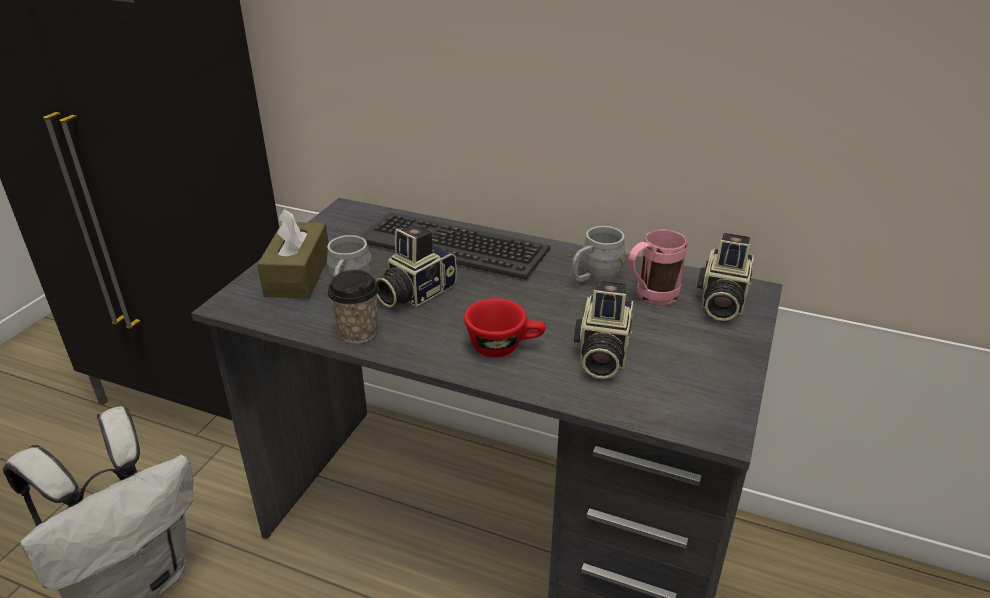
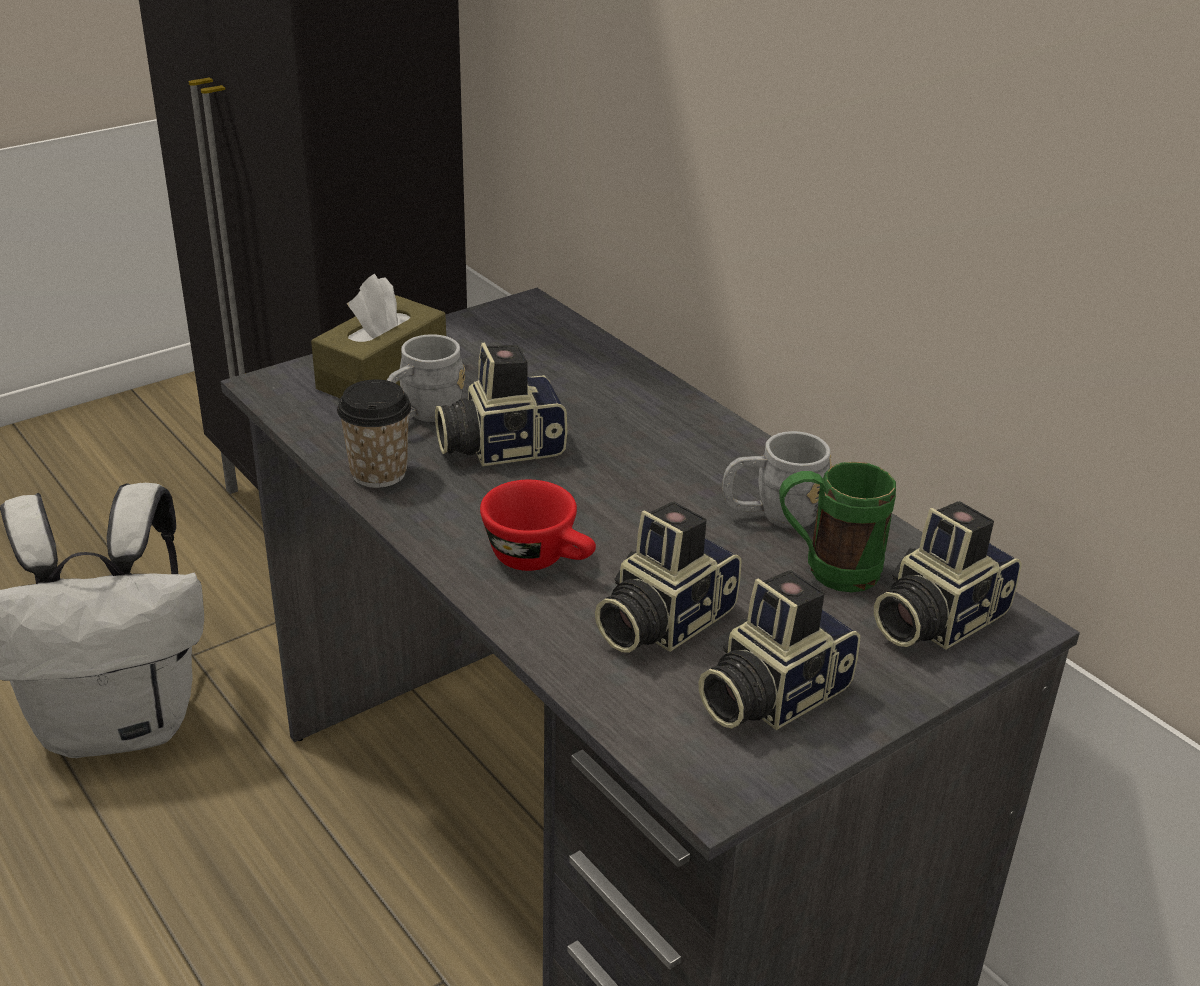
camera: 30 degrees right, 0 degrees up
keyboard [360,212,550,280] -> none
pink mug [628,229,688,305] -> green mug [779,462,896,592]
none -> camera [698,570,860,730]

